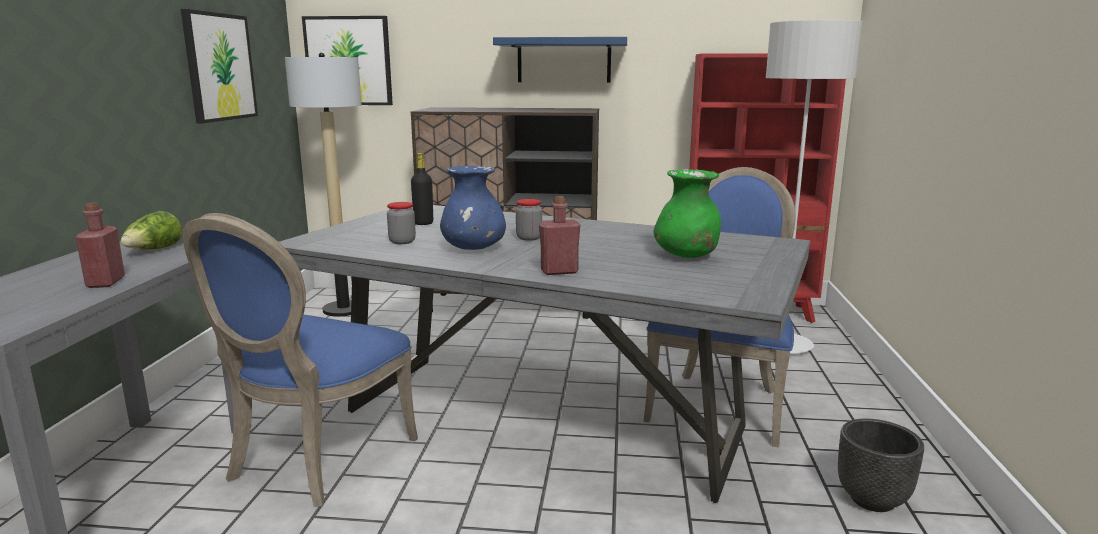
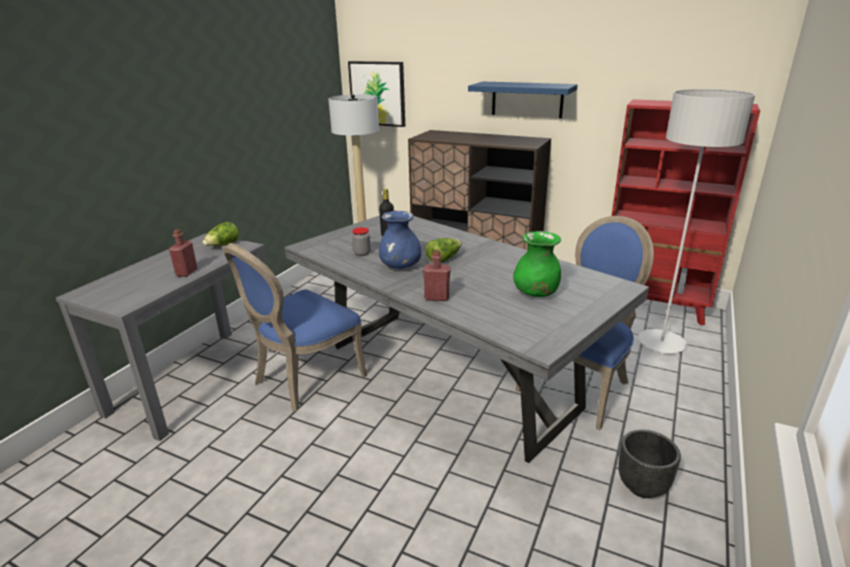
camera: 20 degrees right, 10 degrees up
picture [181,9,258,123] -> none
jar [516,199,542,241] -> lettuce [426,238,462,263]

